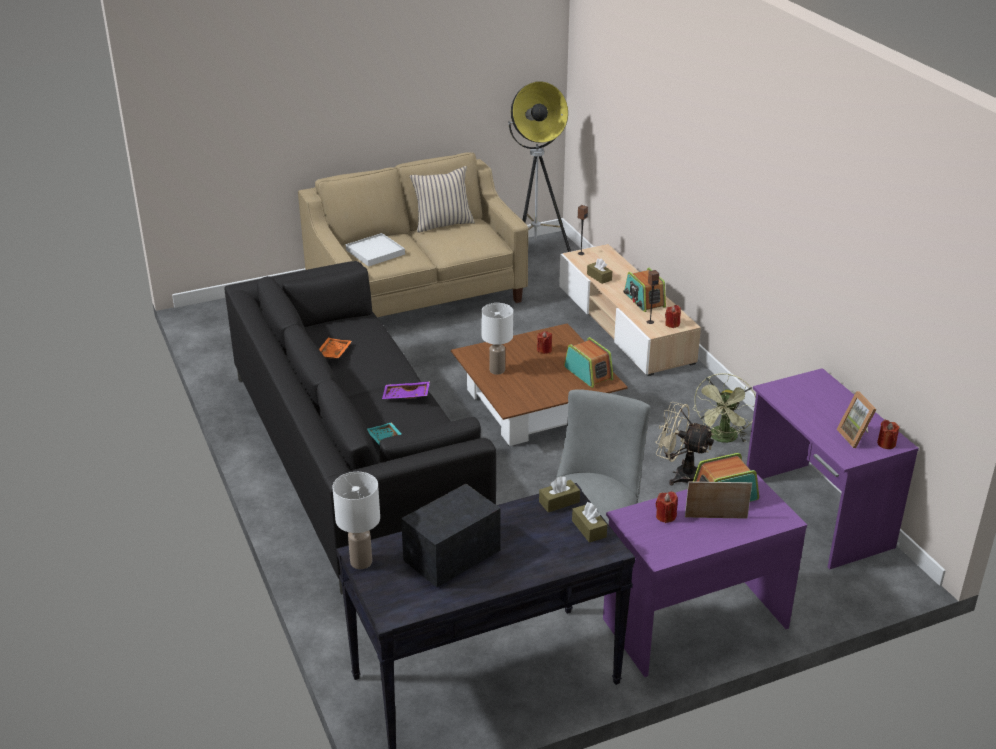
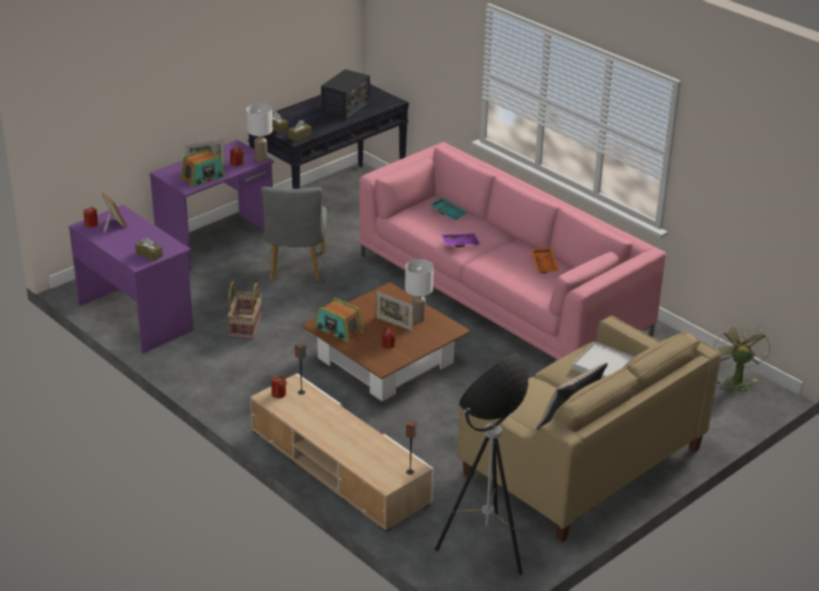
camera: 160 degrees right, 0 degrees up
black sofa [224,261,496,595] -> pink sofa [359,142,666,360]
white table lamp [333,472,380,569] -> white table lamp moved to [246,103,273,162]
brown tissue box [587,259,612,284] -> brown tissue box moved to [135,237,163,262]
radio [623,268,666,312] -> none
beige fan [655,402,714,485] -> basket [228,281,262,340]
green fan [693,373,756,443] -> green fan moved to [713,322,770,396]
none -> picture frame [376,291,413,331]

